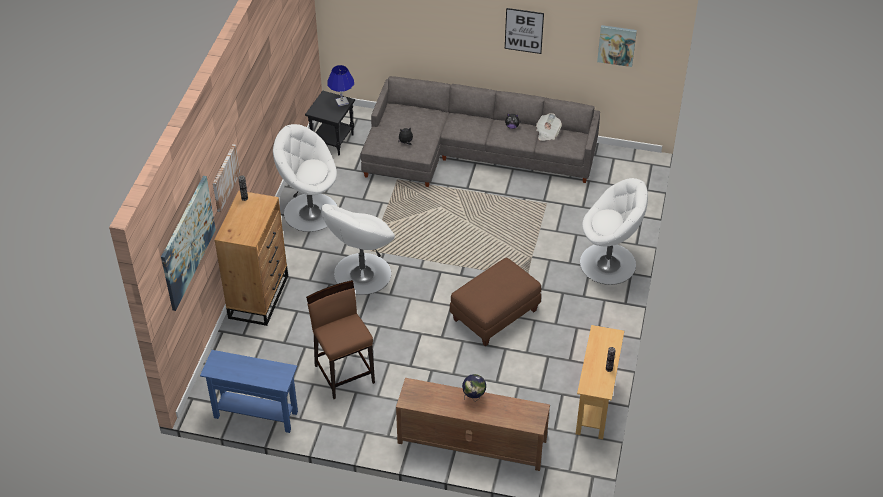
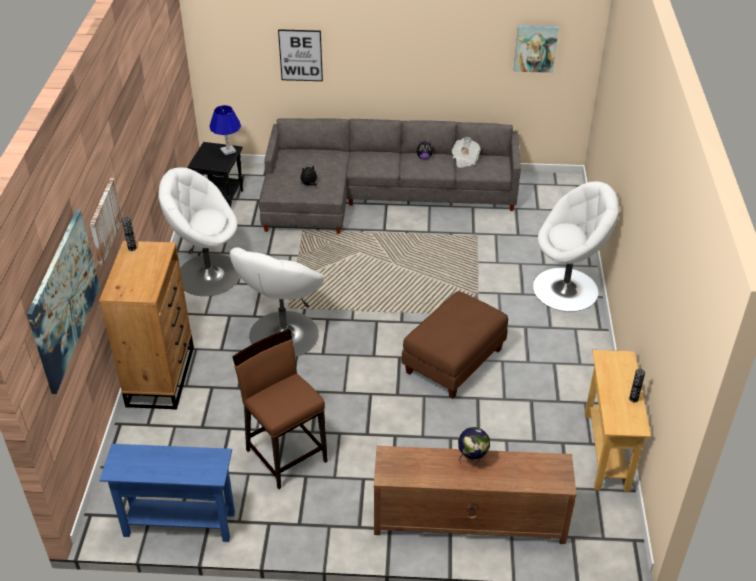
camera: 10 degrees left, 5 degrees down
picture [505,8,544,54] -> picture moved to [278,29,323,81]

